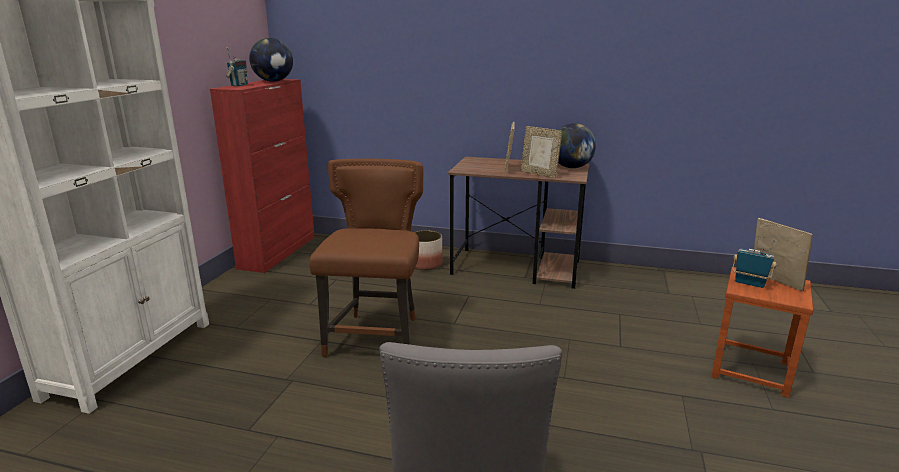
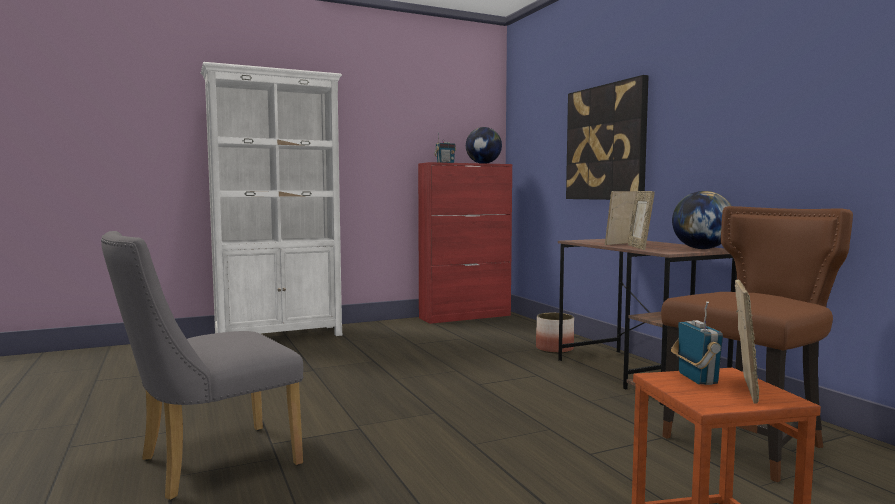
camera: 50 degrees right, 15 degrees down
brown chair [309,159,423,357] -> brown chair moved to [661,206,853,482]
none -> picture [566,75,649,200]

